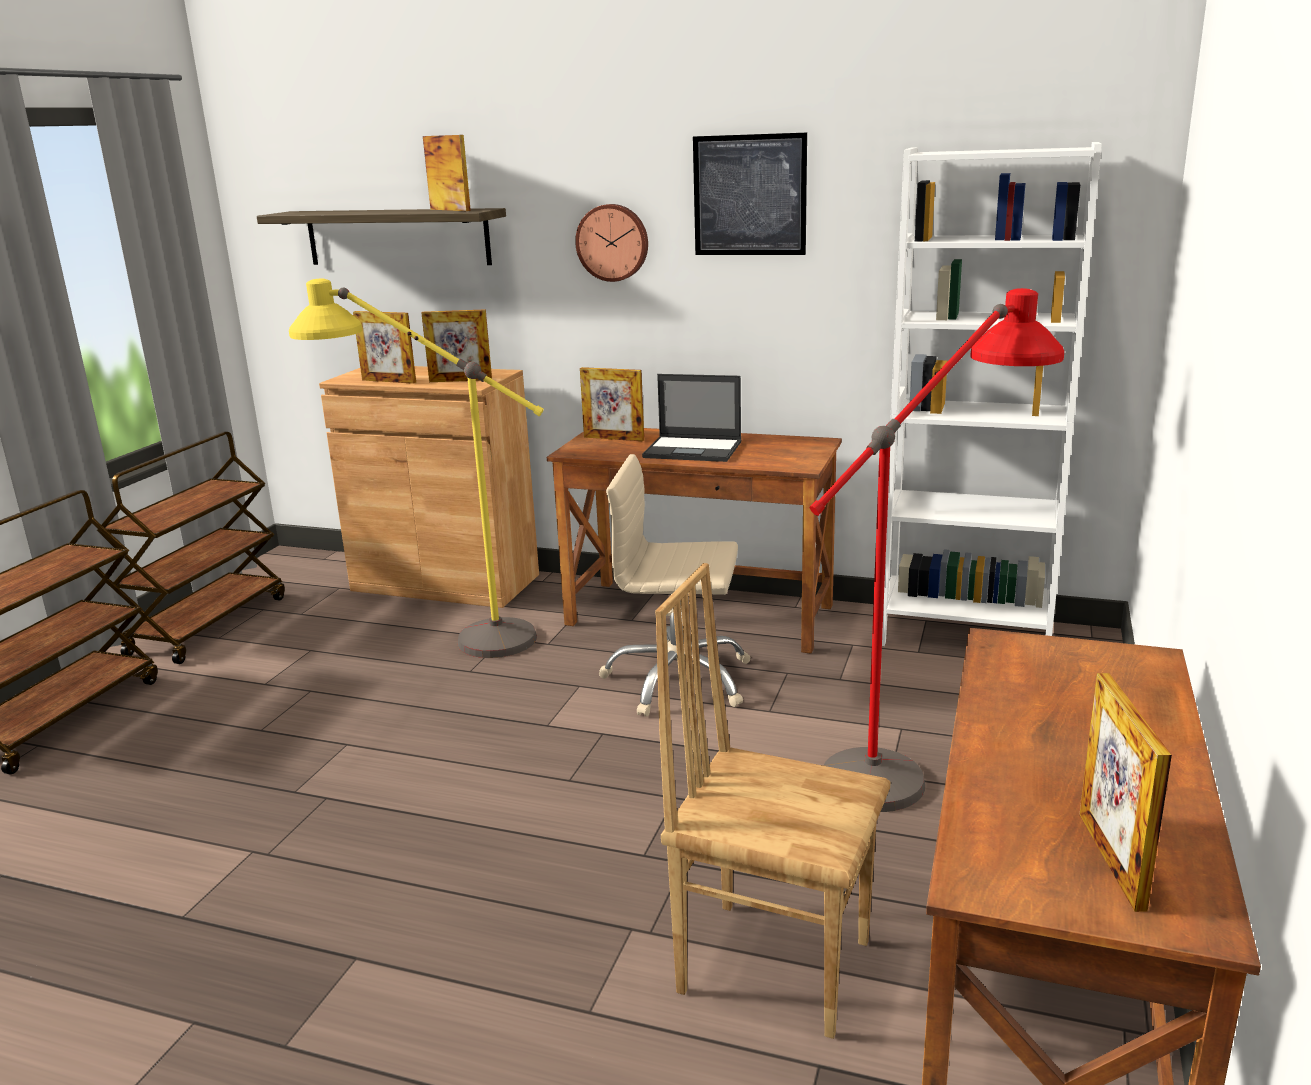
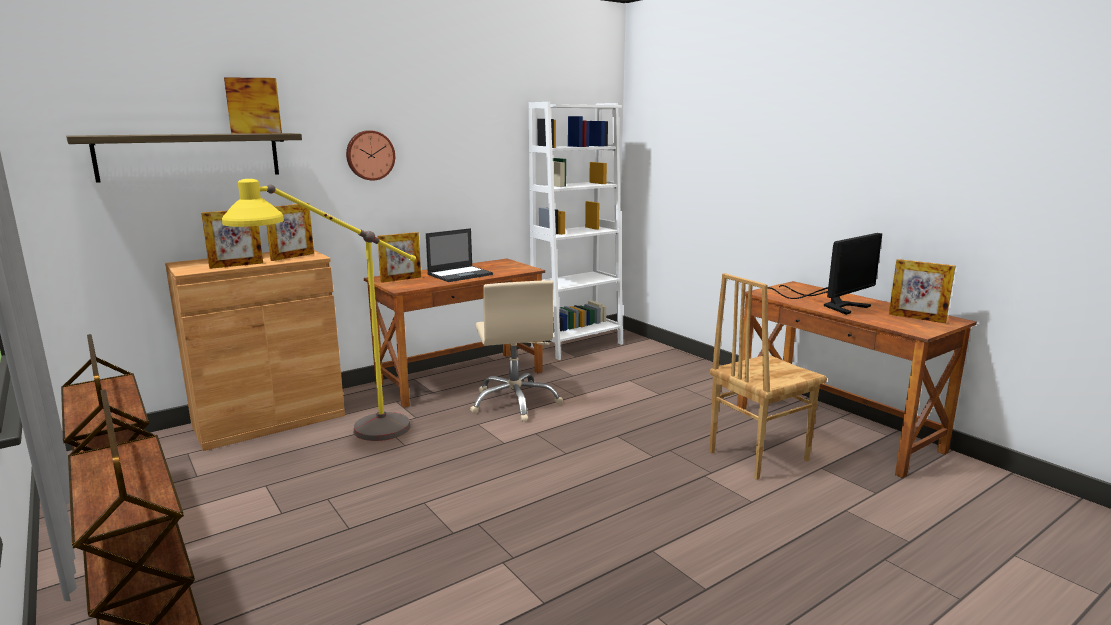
camera: 55 degrees left, 5 degrees down
beige office chair [599,454,751,717] -> beige office chair turned 60 degrees counterclockwise [470,280,563,422]
picture [693,133,807,255] -> none
red floor lamp [810,288,1064,812] -> none
none -> monitor [767,233,882,315]

